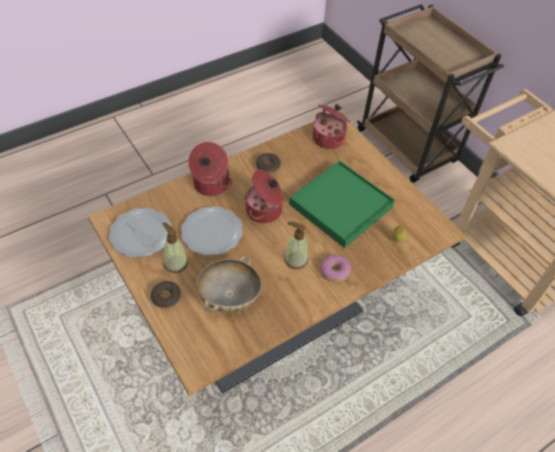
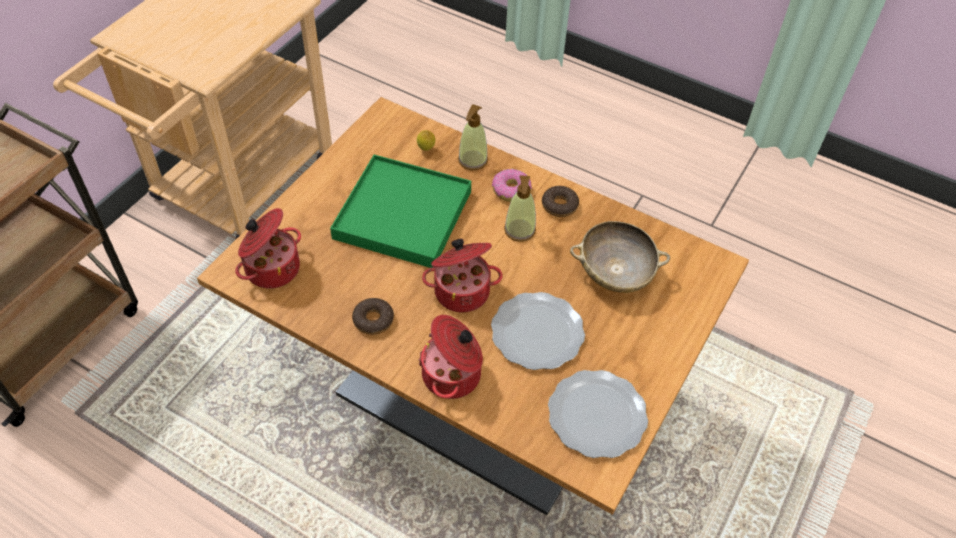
camera: 115 degrees left, 0 degrees up
donut [151,281,181,309] -> donut moved to [542,186,579,217]
soap dispenser [162,222,188,273] -> soap dispenser moved to [458,104,488,170]

